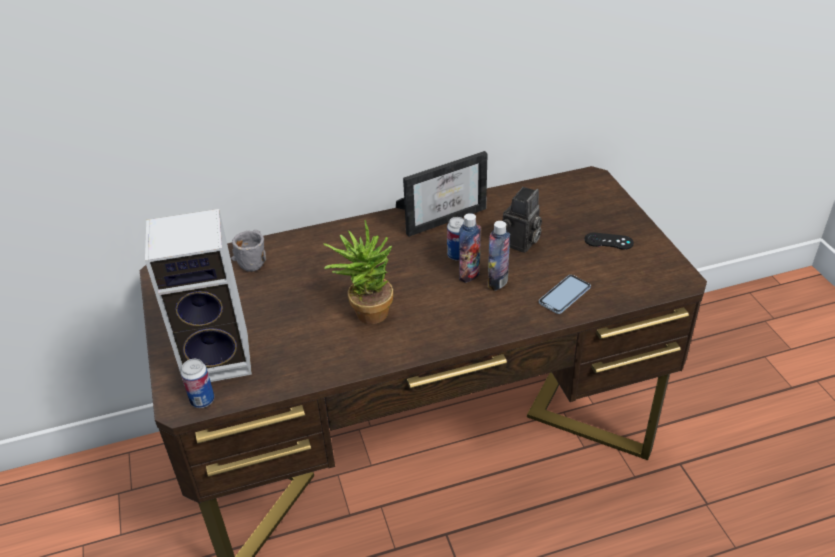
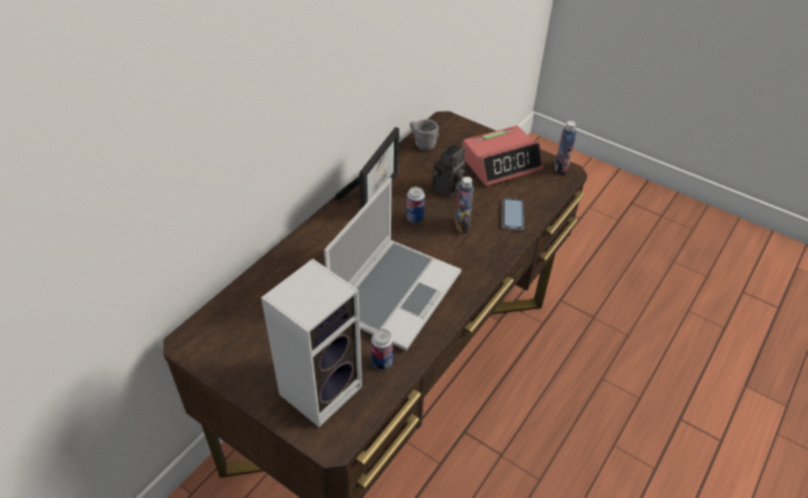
camera: 40 degrees left, 5 degrees up
can [181,359,214,408] -> can moved to [371,329,393,370]
grey mug [231,230,266,272] -> grey mug moved to [410,119,439,151]
potted plant [323,220,393,324] -> laptop [324,178,462,351]
bottle [459,213,481,283] -> bottle moved to [554,121,577,175]
camera [503,187,542,253] -> camera turned 45 degrees clockwise [432,144,465,198]
black game controller [584,233,634,250] -> alarm clock [462,126,543,186]

